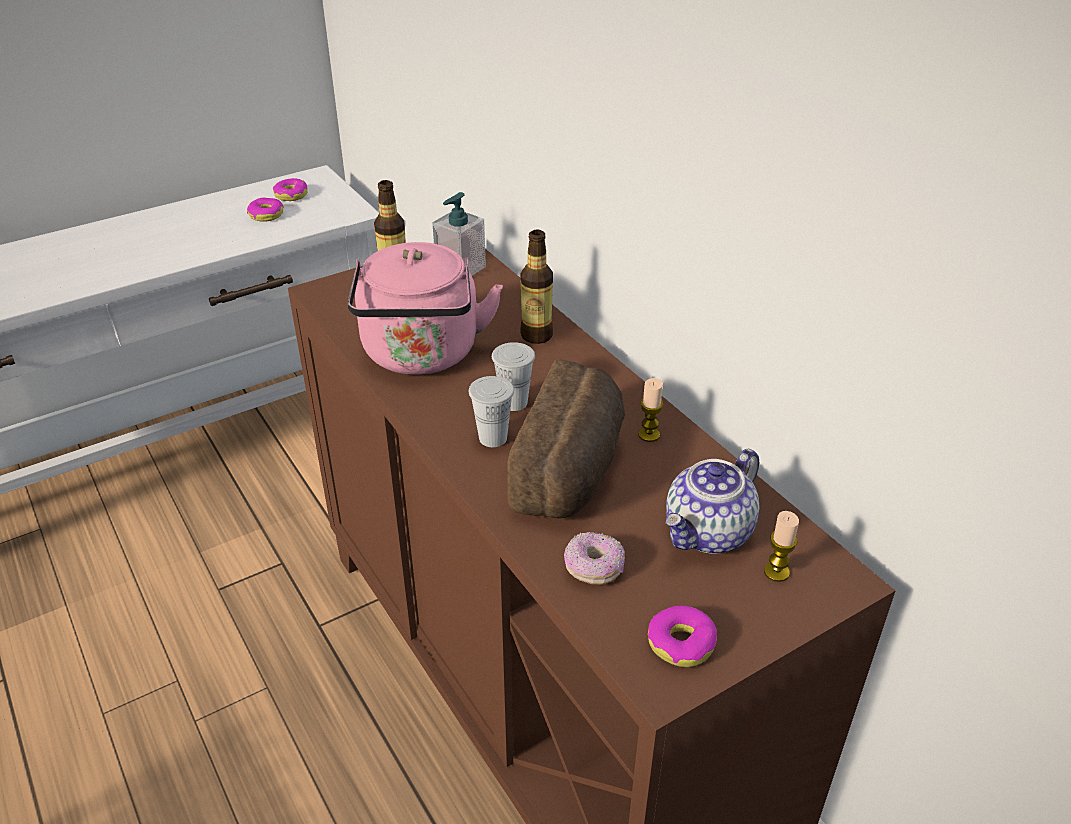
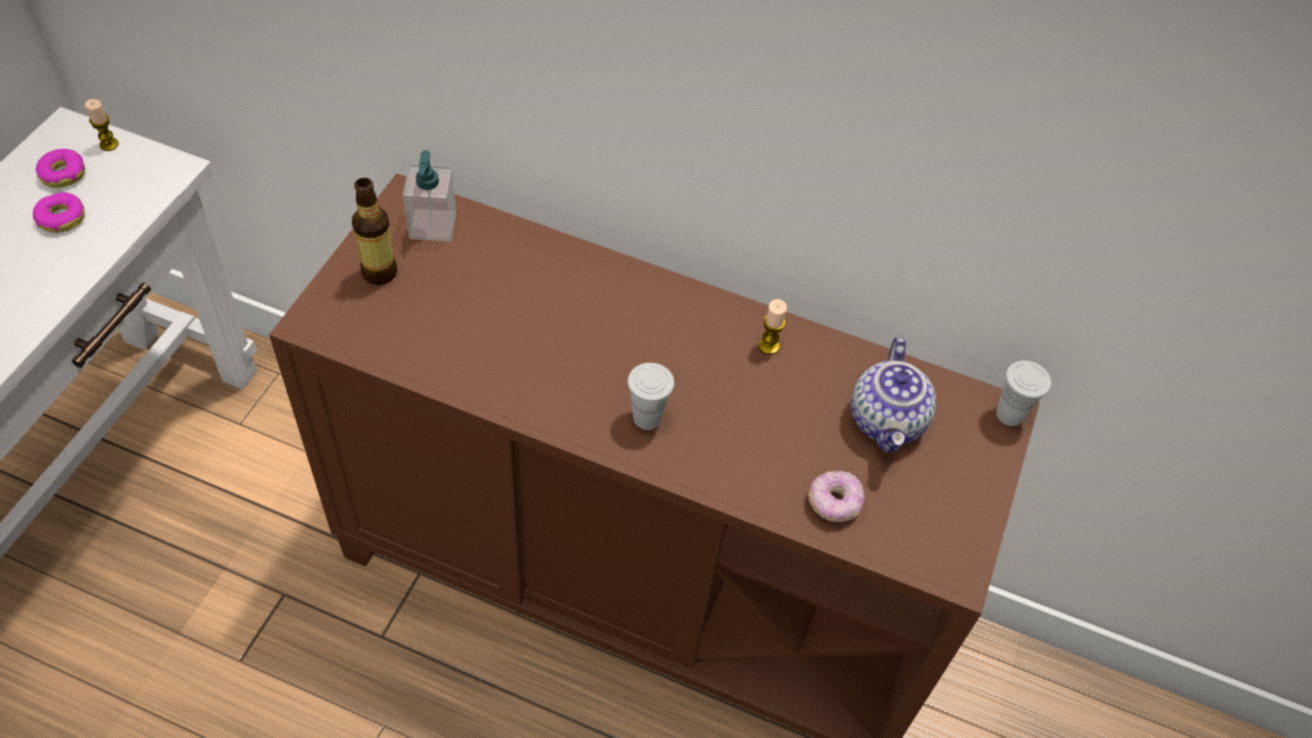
camera: 40 degrees left, 15 degrees up
pink kettle [348,242,503,375] -> none
white cup [492,342,535,411] -> white cup moved to [996,361,1051,426]
bread [507,359,625,518] -> none
bottle [520,230,553,344] -> none
donut [648,606,717,667] -> none
candle [764,511,799,582] -> candle moved to [85,99,119,151]

